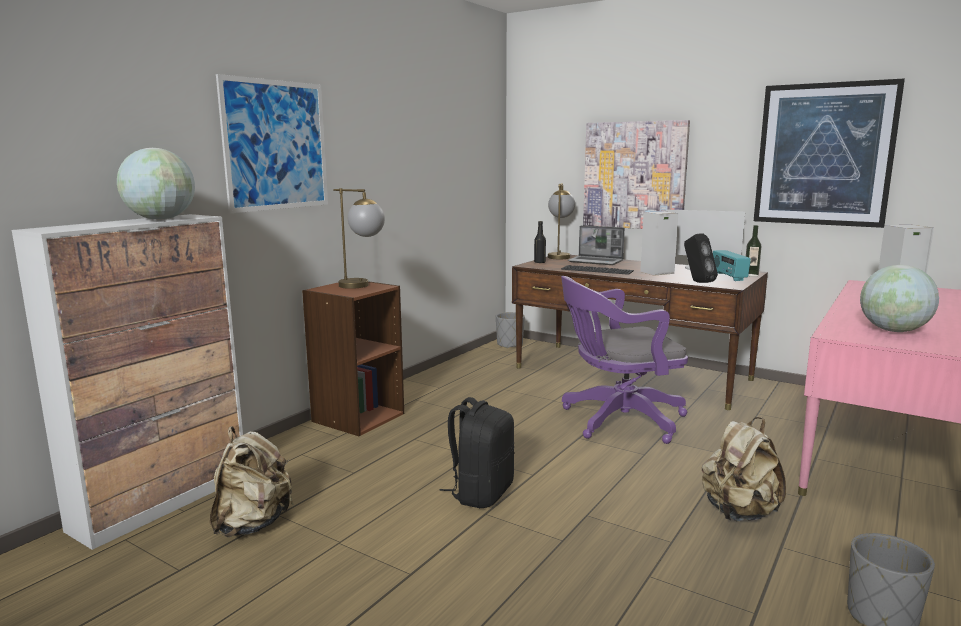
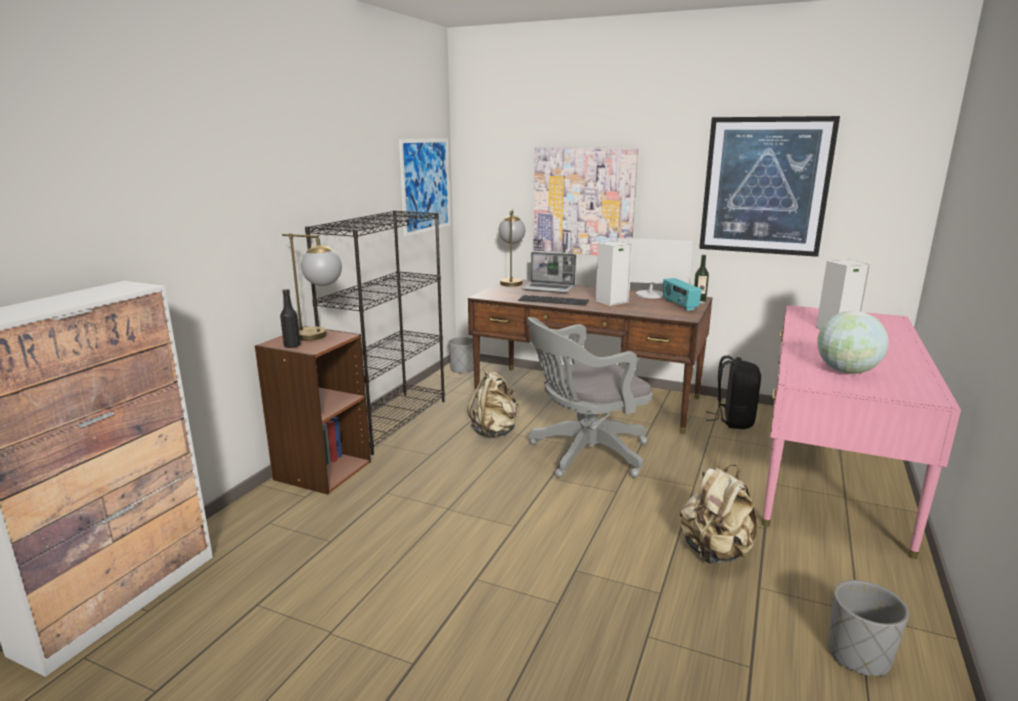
camera: 10 degrees left, 5 degrees up
globe [117,148,195,220] -> none
beige backpack [210,426,294,537] -> beige backpack moved to [467,368,519,438]
picture [216,74,328,213] -> picture moved to [399,139,450,237]
black backpack [439,397,514,508] -> black backpack moved to [706,355,761,429]
black bottle [534,221,546,263] -> black bottle moved to [280,289,301,348]
purple office chair [561,276,688,444] -> grey office chair [528,317,652,478]
black speaker [684,234,718,283] -> none
none -> black bookcase [305,210,445,455]

